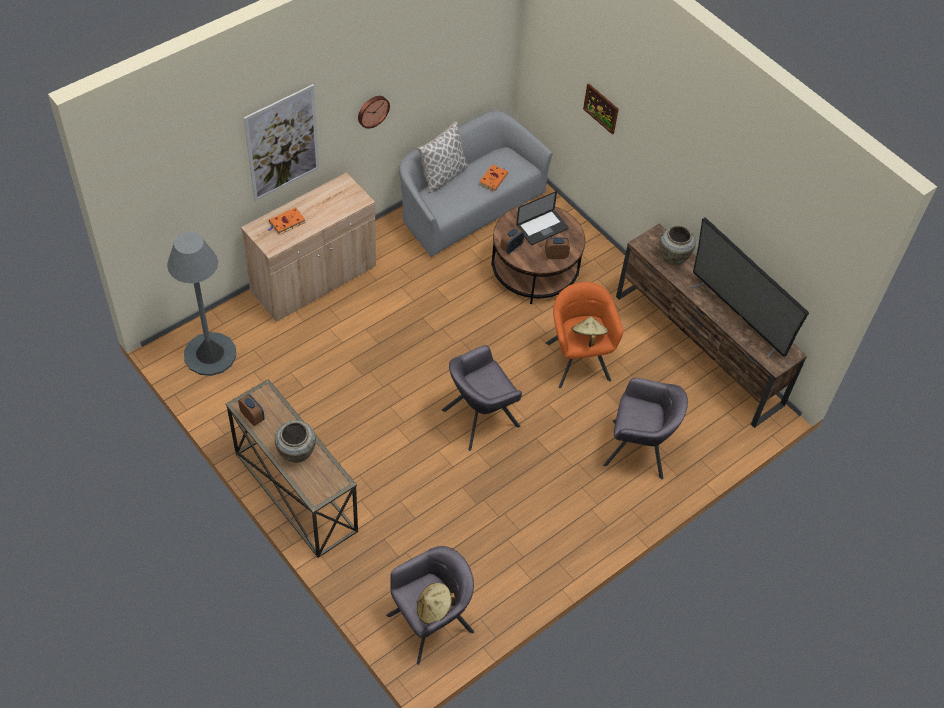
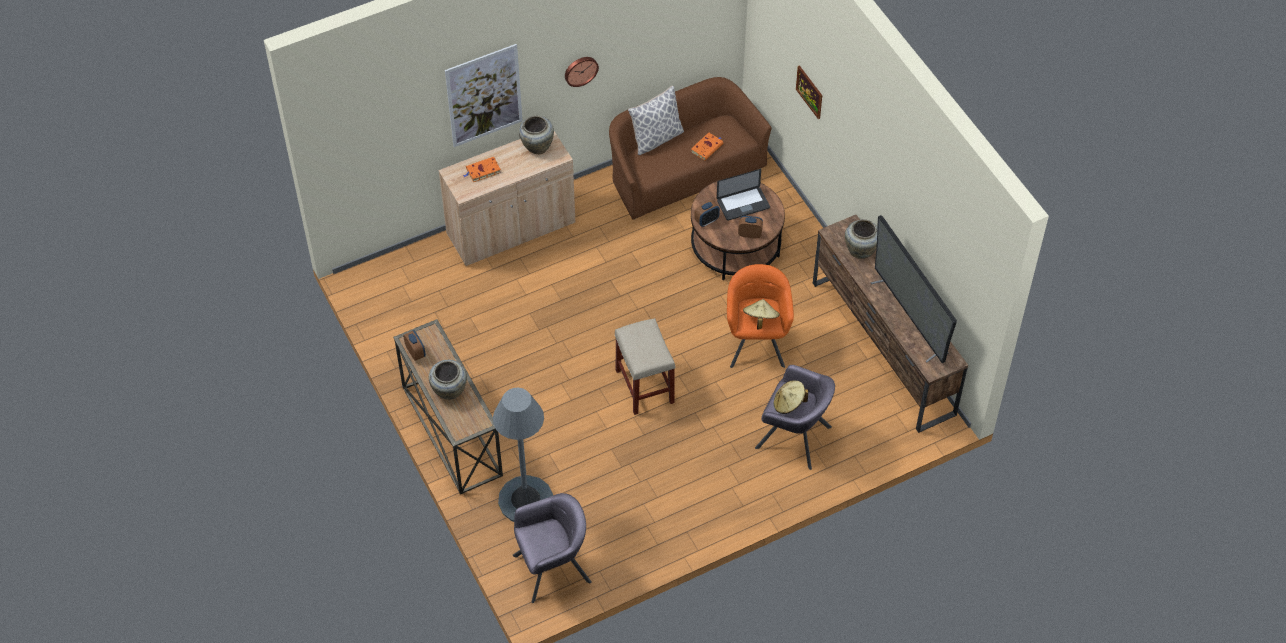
camera: 15 degrees right, 0 degrees up
grey floor lamp [167,232,236,376] -> grey floor lamp moved to [493,388,553,522]
grey sofa [399,111,553,257] -> brown sofa [609,77,772,220]
beige hat [417,583,455,625] -> beige hat moved to [774,381,808,414]
grey armchair [442,345,522,451] -> beige stool [615,318,676,415]
none -> beige vase [519,116,554,154]

